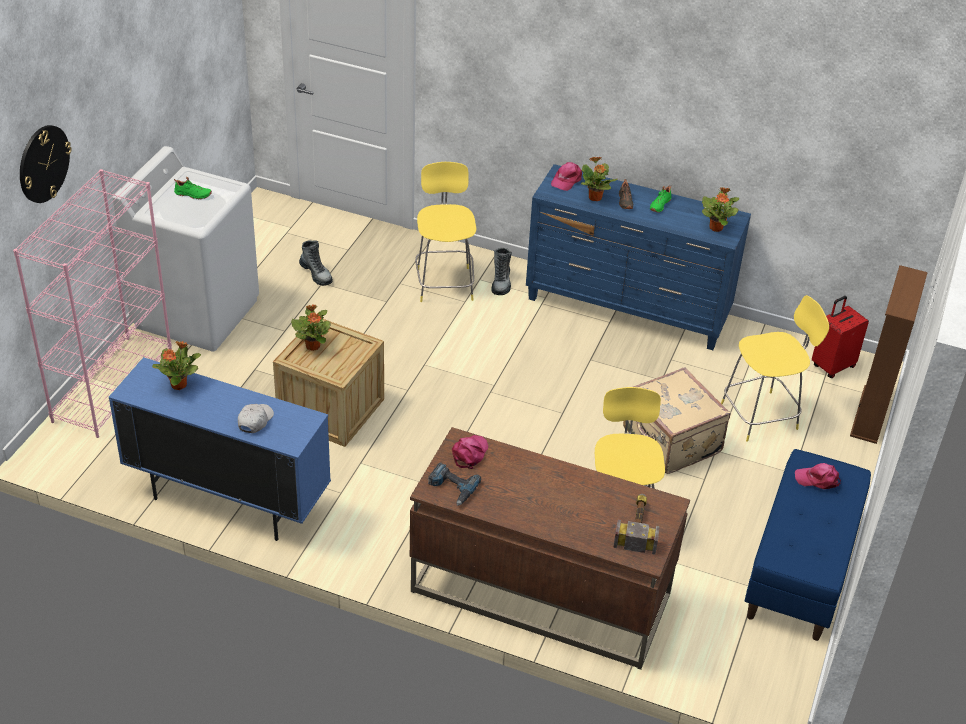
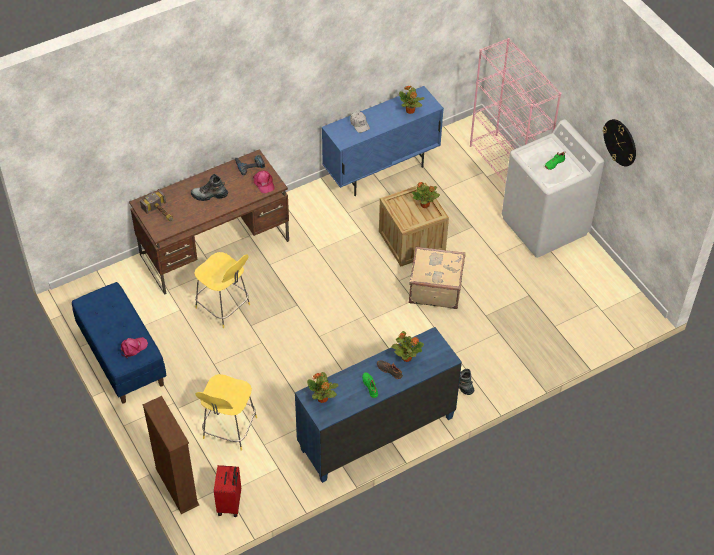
camera: 130 degrees right, 10 degrees up
wall clock [20,125,72,203] -> wall clock moved to [602,119,636,166]
boot [299,240,333,286] -> boot moved to [191,174,228,201]
yellow stool [415,162,476,302] -> none
pink cap [551,162,582,191] -> none
beige suitcase [623,367,730,474] -> beige suitcase moved to [409,247,465,309]

